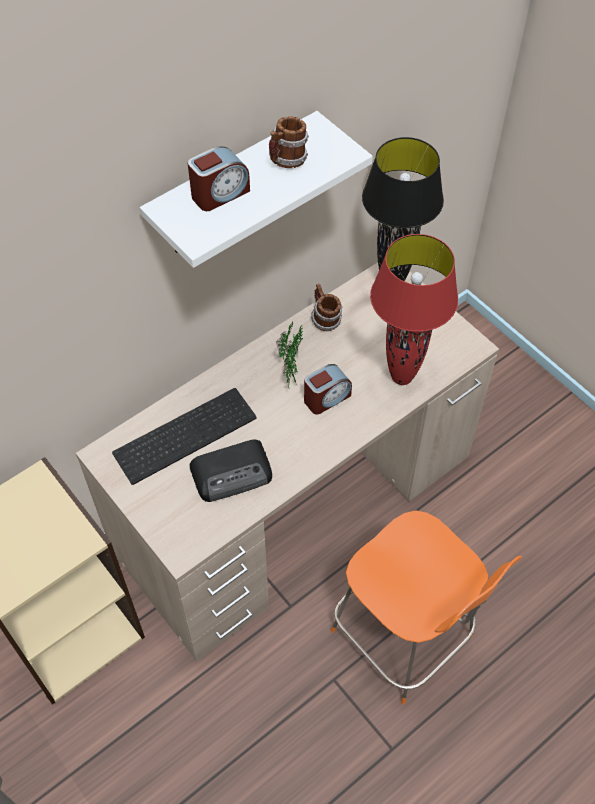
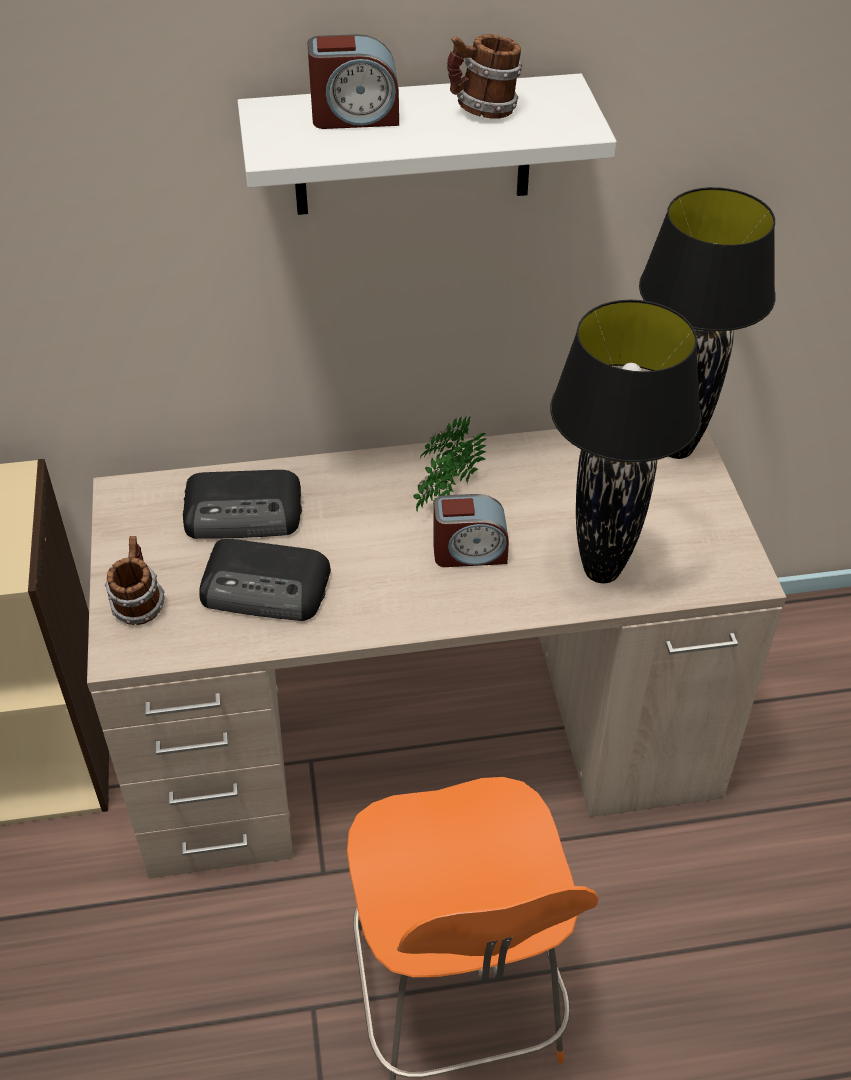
camera: 30 degrees right, 10 degrees down
keyboard [112,388,257,485] -> radio [183,470,302,539]
mug [311,284,342,331] -> mug moved to [105,536,165,625]
red table lamp [370,234,458,385] -> black table lamp [550,300,701,584]

